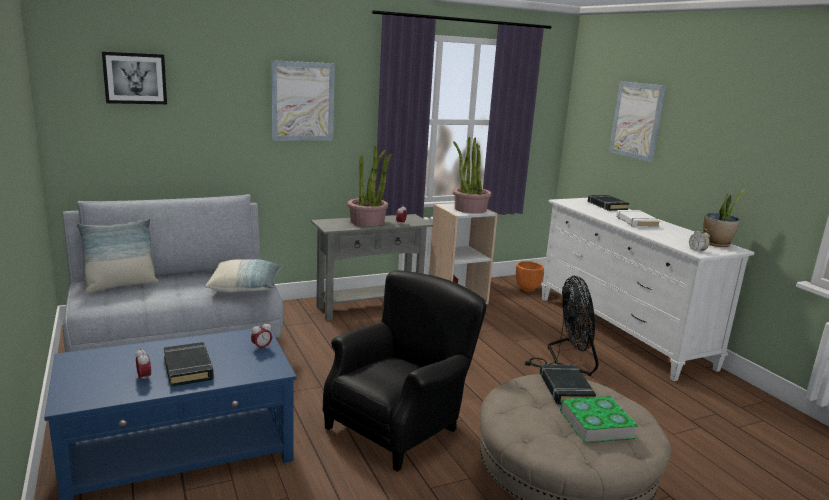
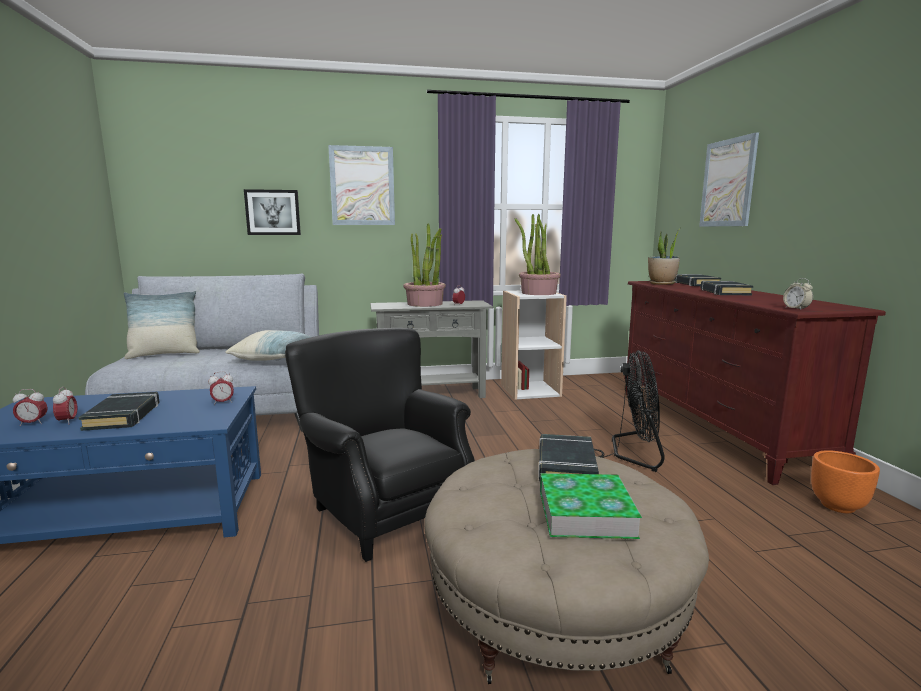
camera: 15 degrees right, 5 degrees down
picture [102,52,167,104] -> picture moved to [244,189,301,235]
black armchair [323,270,487,472] -> black armchair turned 90 degrees counterclockwise [285,328,475,562]
orange planter [516,261,544,292] -> orange planter moved to [811,450,880,513]
white dresser [541,198,754,381] -> red dresser [624,281,886,485]
white book [616,210,660,228] -> black book [700,281,753,295]
potted plant [703,189,745,247] -> potted plant moved to [648,228,680,285]
none -> alarm clock [13,389,47,426]

